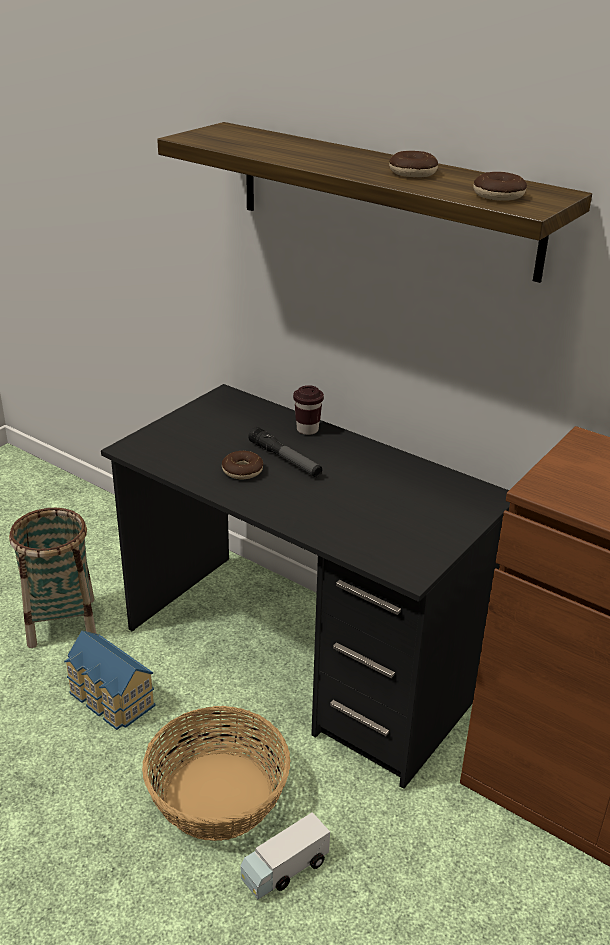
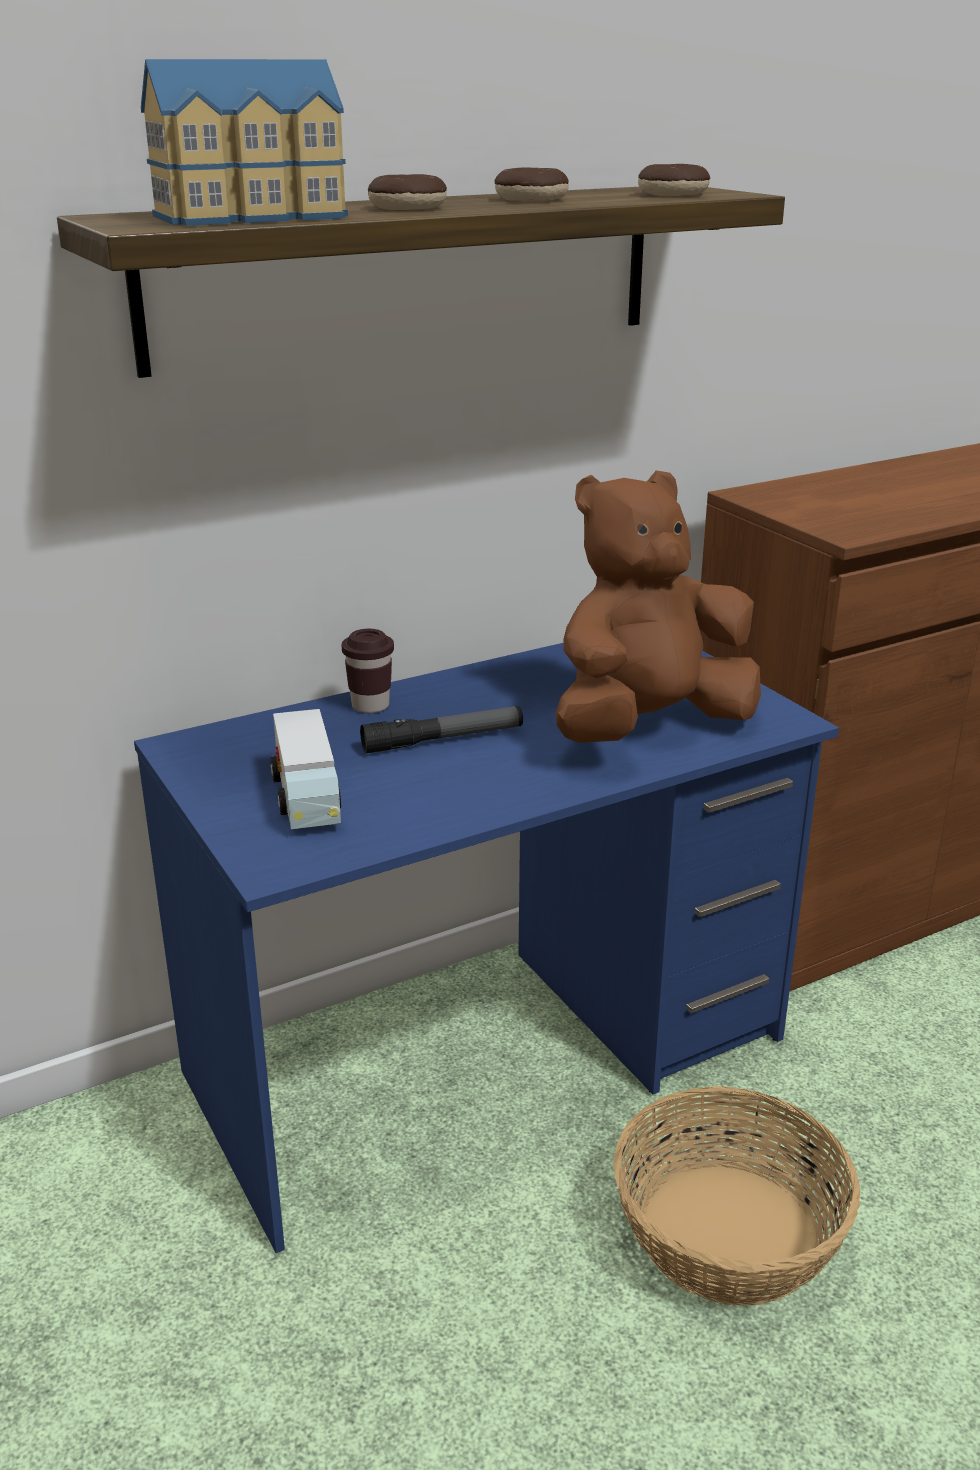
camera: 65 degrees left, 5 degrees down
basket [9,508,97,648] -> none
toy house [64,631,156,730] -> toy house moved to [141,59,348,226]
black desk [101,384,510,789] -> blue desk [134,643,839,1253]
donut [222,451,263,479] -> donut moved to [368,174,447,210]
toy truck [241,812,330,899] -> toy truck moved to [271,709,341,829]
none -> brown plush toy [555,470,761,743]

